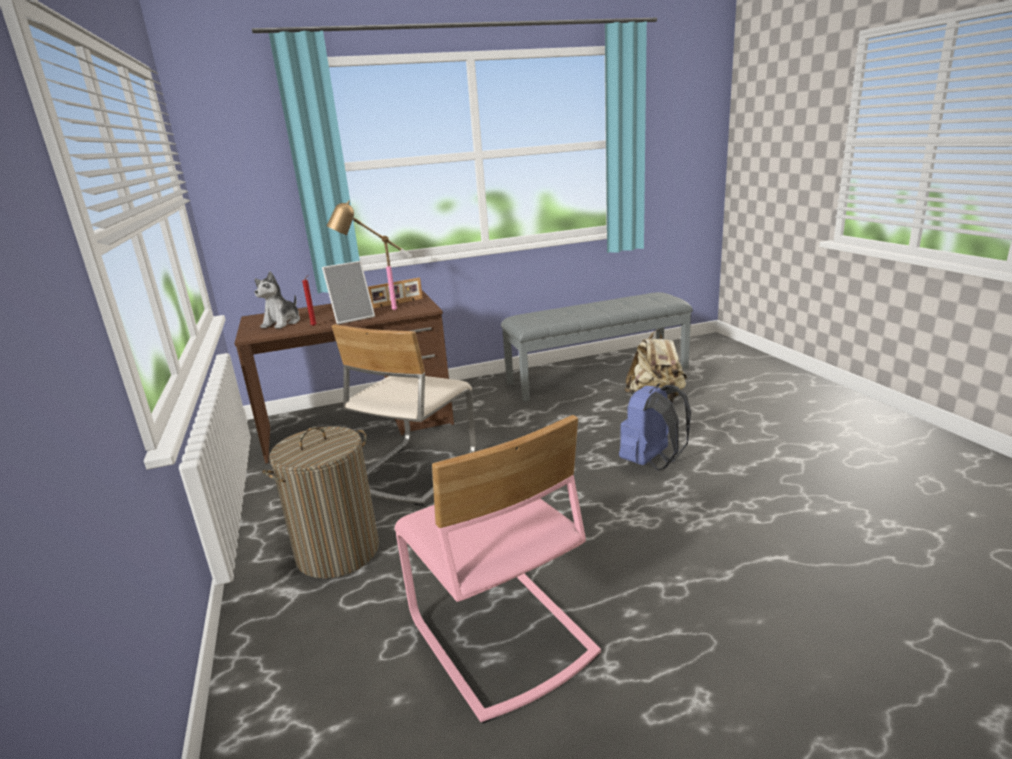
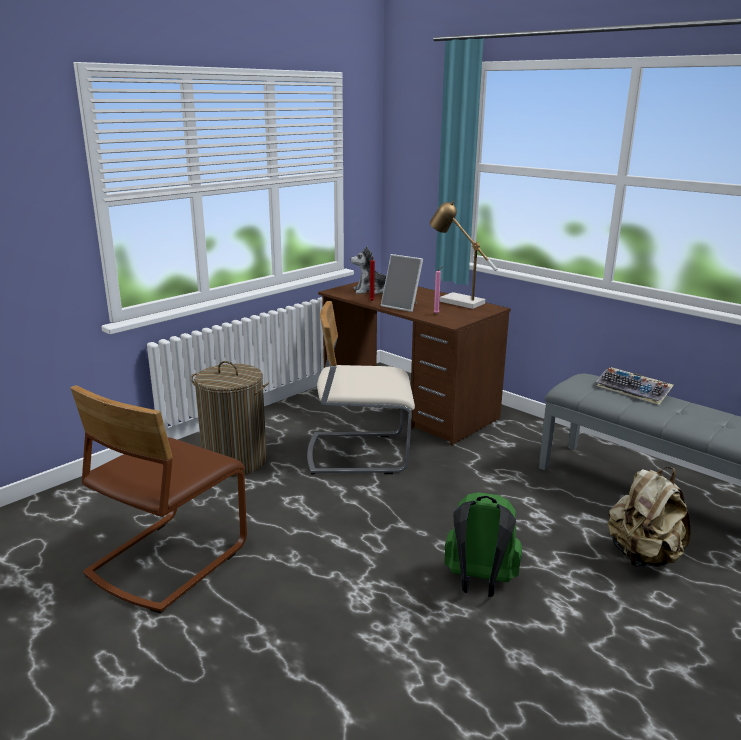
camera: 60 degrees right, 0 degrees up
picture frame [368,278,423,308] -> none
pink chair [395,415,601,724] -> brown chair [71,385,247,614]
blue backpack [619,383,691,470] -> green backpack [444,492,522,597]
none -> keyboard [596,367,674,405]

